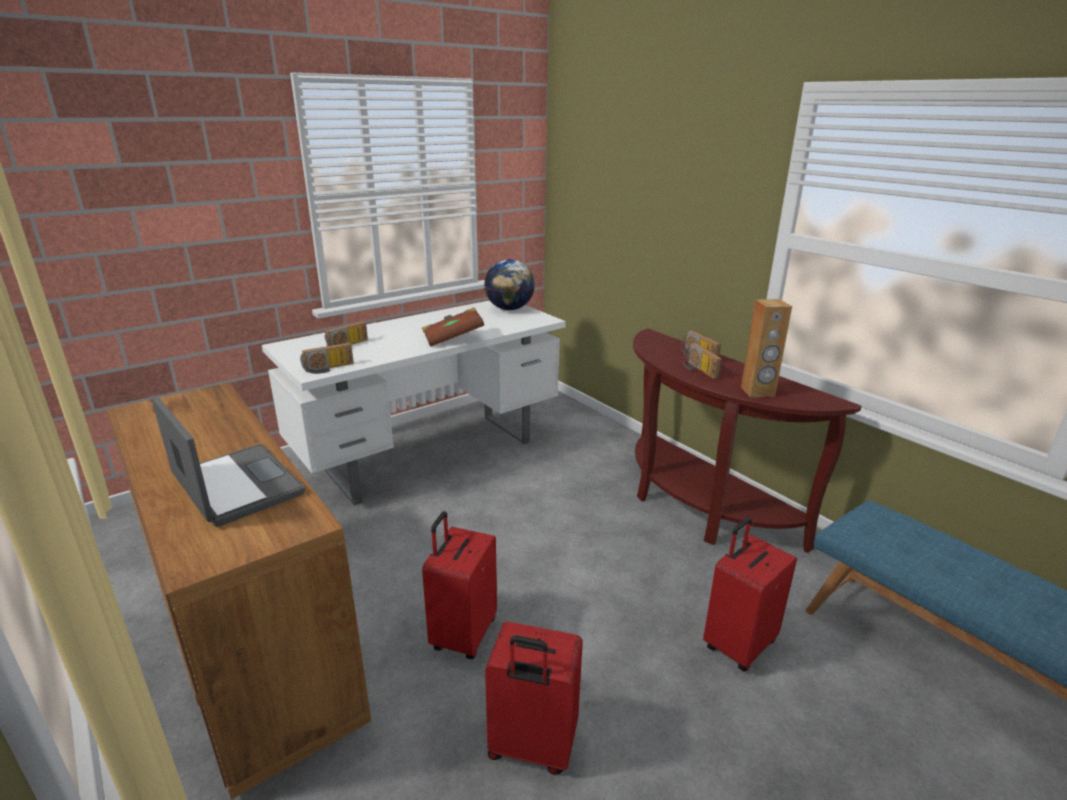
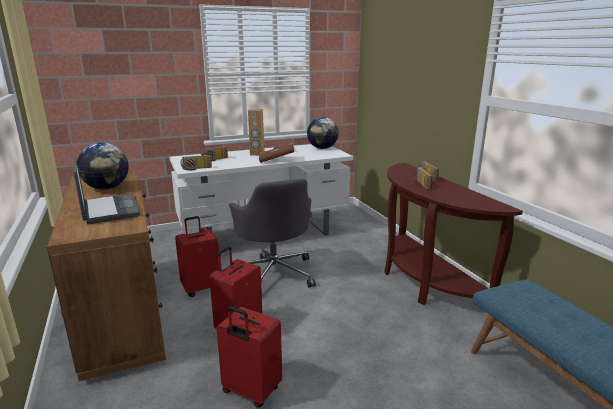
camera: 15 degrees right, 5 degrees down
red suitcase [703,517,797,671] -> red suitcase moved to [175,216,219,297]
brown speaker [741,299,792,397] -> brown speaker moved to [248,109,265,156]
none -> globe [77,142,129,190]
none -> grey office chair [229,178,315,288]

